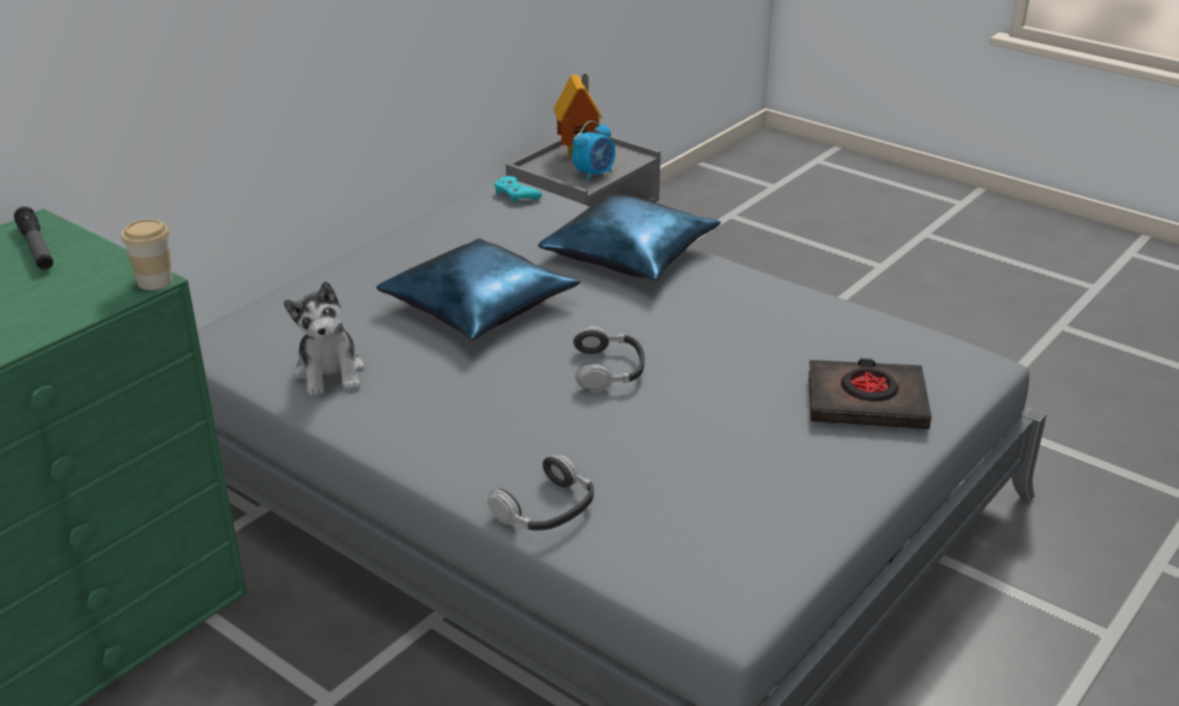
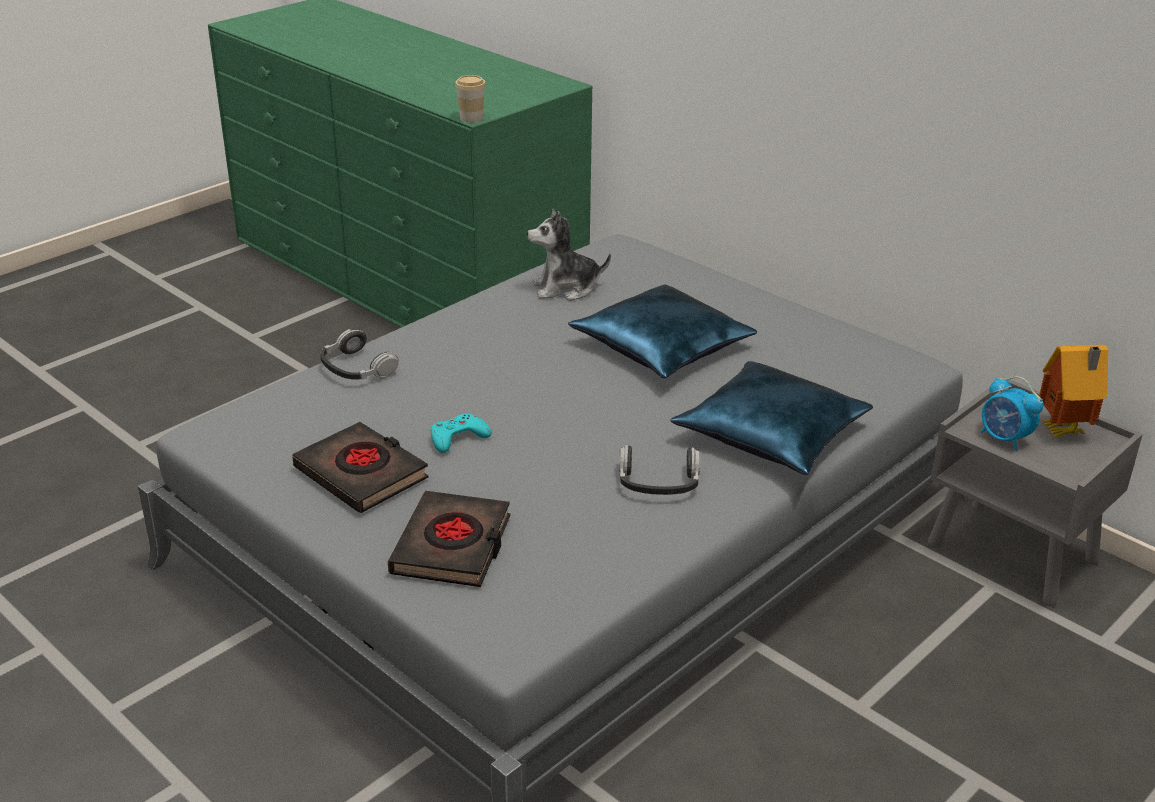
camera: 95 degrees right, 0 degrees up
flashlight [14,207,53,270] -> none
turquoise game controller [494,176,542,203] -> turquoise game controller moved to [431,414,491,453]
headphones [573,326,645,392] -> headphones moved to [619,445,700,495]
none -> black book [292,422,428,513]

